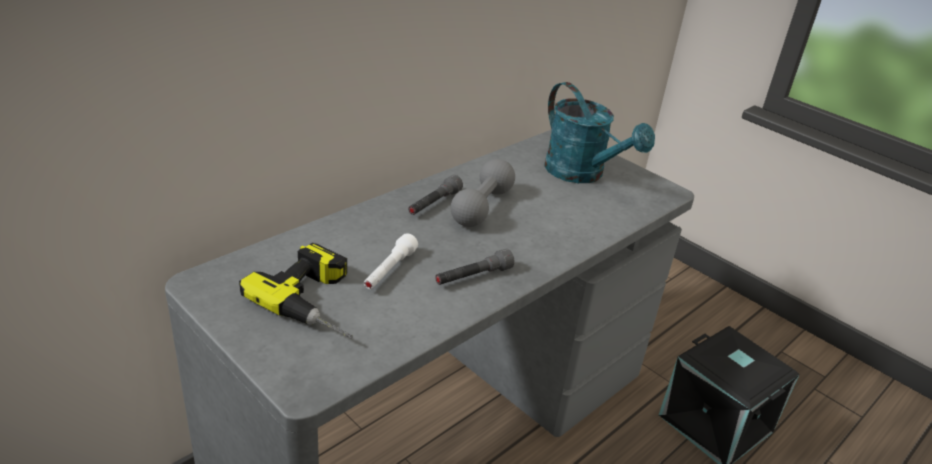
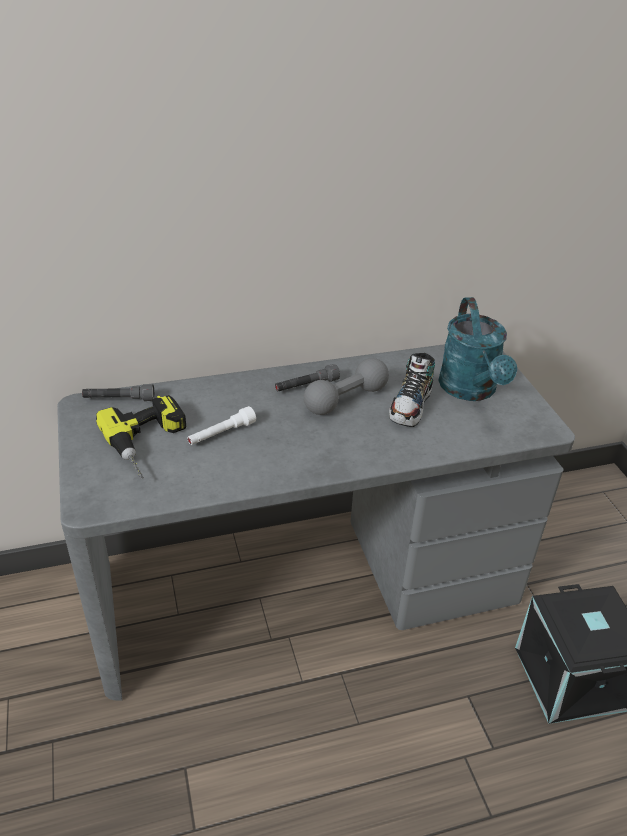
camera: 30 degrees right, 5 degrees up
grey flashlight [435,249,515,285] -> grey flashlight moved to [82,384,154,401]
none -> shoe [389,353,435,427]

